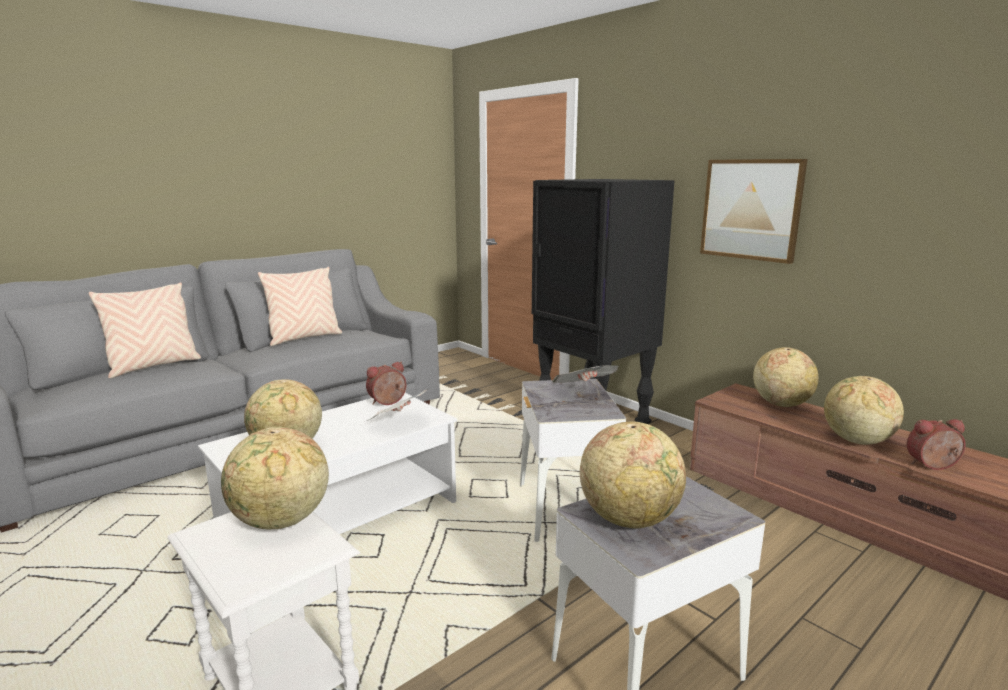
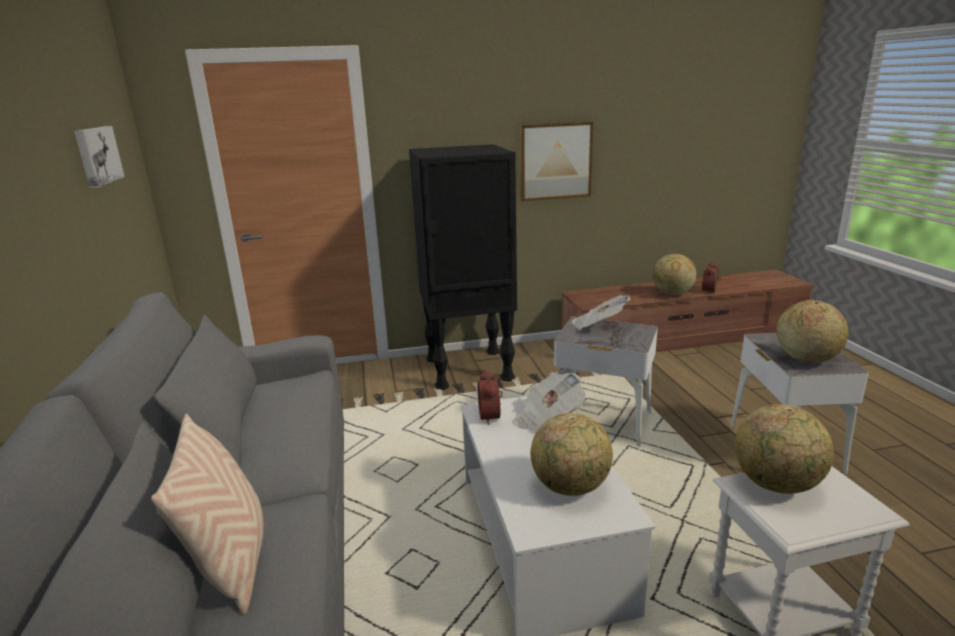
camera: 60 degrees left, 5 degrees up
beige pillow [258,267,342,346] -> none
globe [753,347,819,407] -> none
none -> picture [74,126,125,188]

